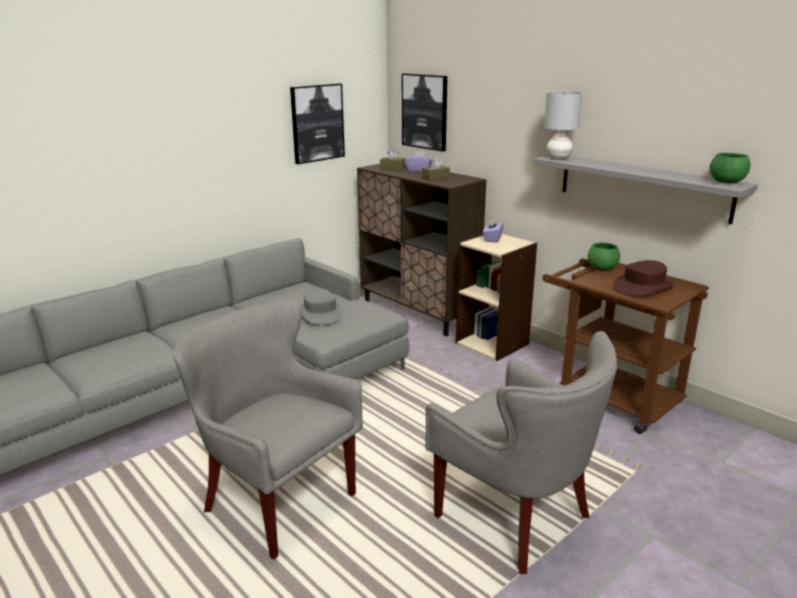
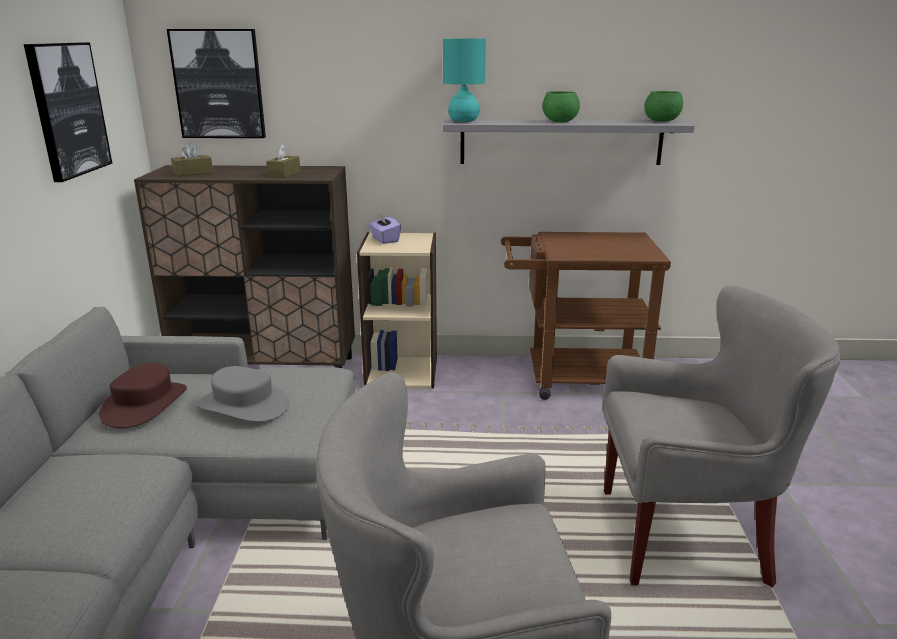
camera: 45 degrees left, 0 degrees up
purple tissue box [406,151,433,172] -> none
grey table lamp [544,91,582,159] -> turquoise table lamp [443,38,486,122]
green bowl [587,242,620,270] -> green bowl moved to [542,91,580,122]
brown hat [613,260,675,296] -> brown hat moved to [99,363,187,428]

